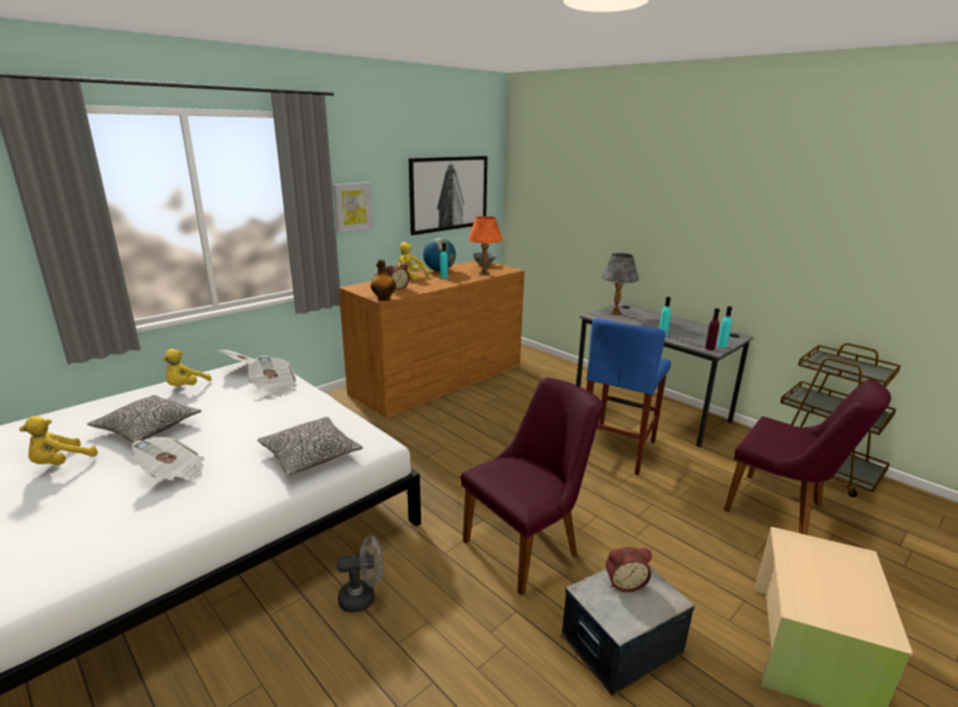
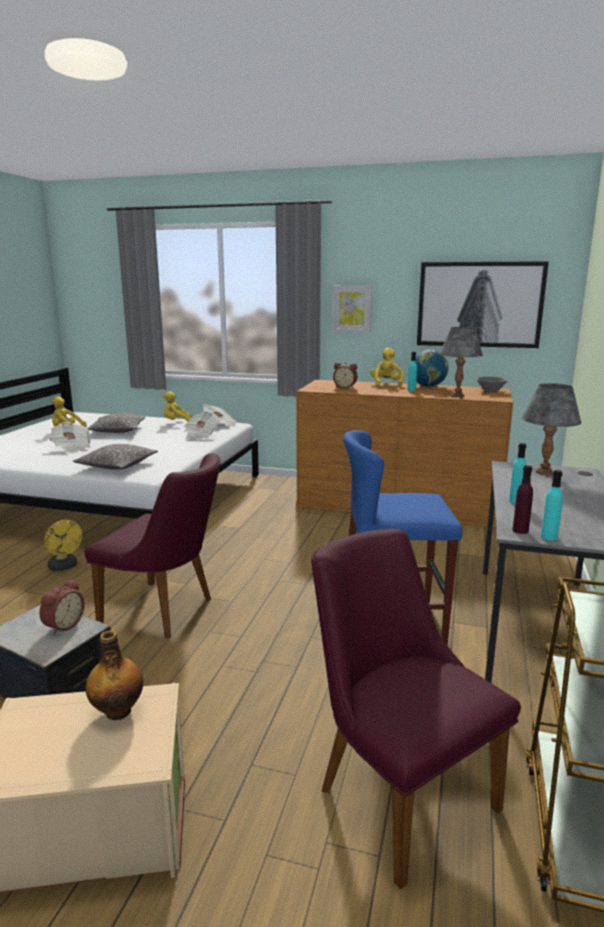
camera: 60 degrees right, 5 degrees down
grey fan [337,536,384,613] -> yellow fan [45,520,82,571]
bottle [371,260,396,300] -> bottle moved to [85,630,143,720]
orange table lamp [468,216,503,275] -> grey table lamp [440,327,483,397]
alarm clock [606,547,652,592] -> alarm clock turned 120 degrees counterclockwise [39,579,85,635]
purple chair [724,380,891,535] -> purple chair turned 135 degrees clockwise [311,529,521,889]

